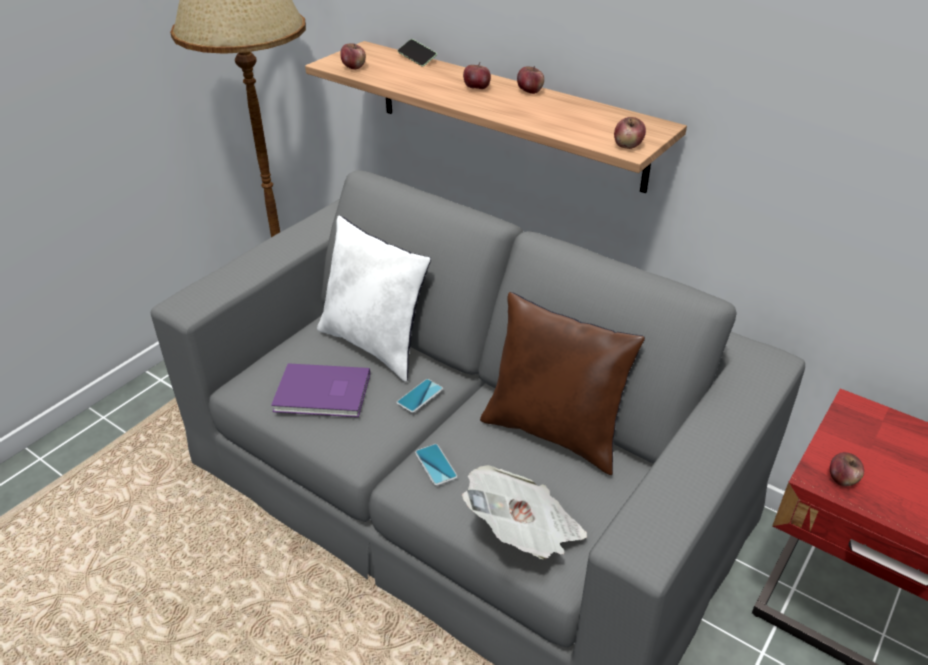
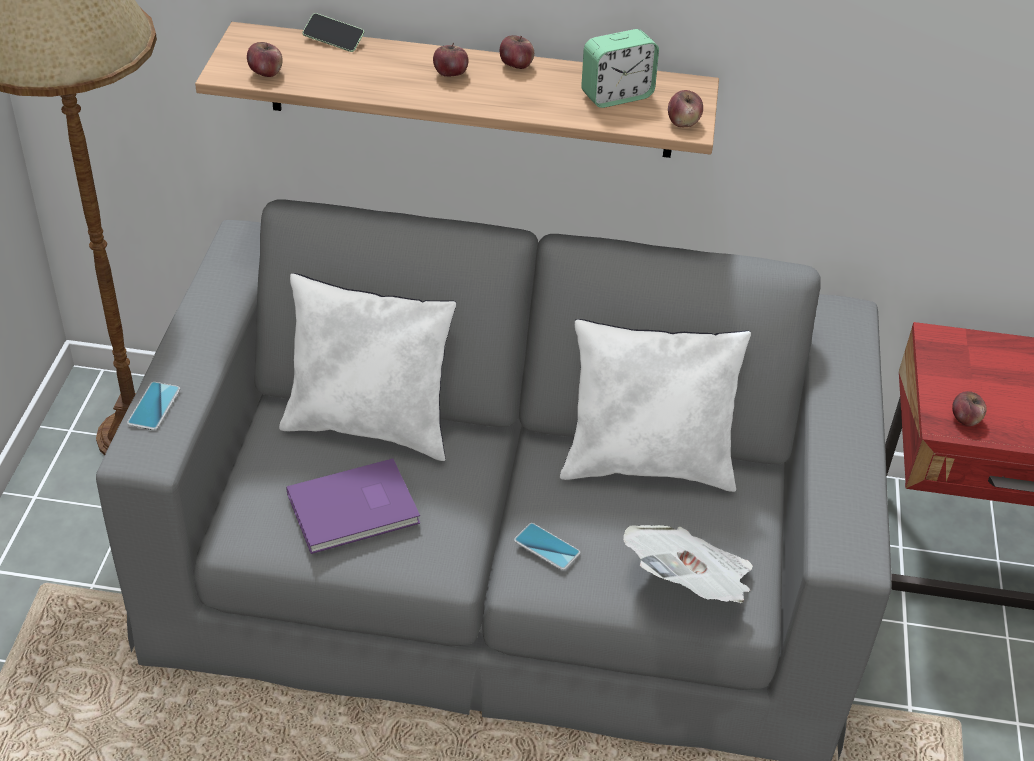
camera: 30 degrees left, 5 degrees up
phone [396,379,443,413] -> phone moved to [127,382,180,430]
brown pillow [480,292,645,475] -> white pillow [560,319,751,492]
none -> alarm clock [581,29,659,108]

